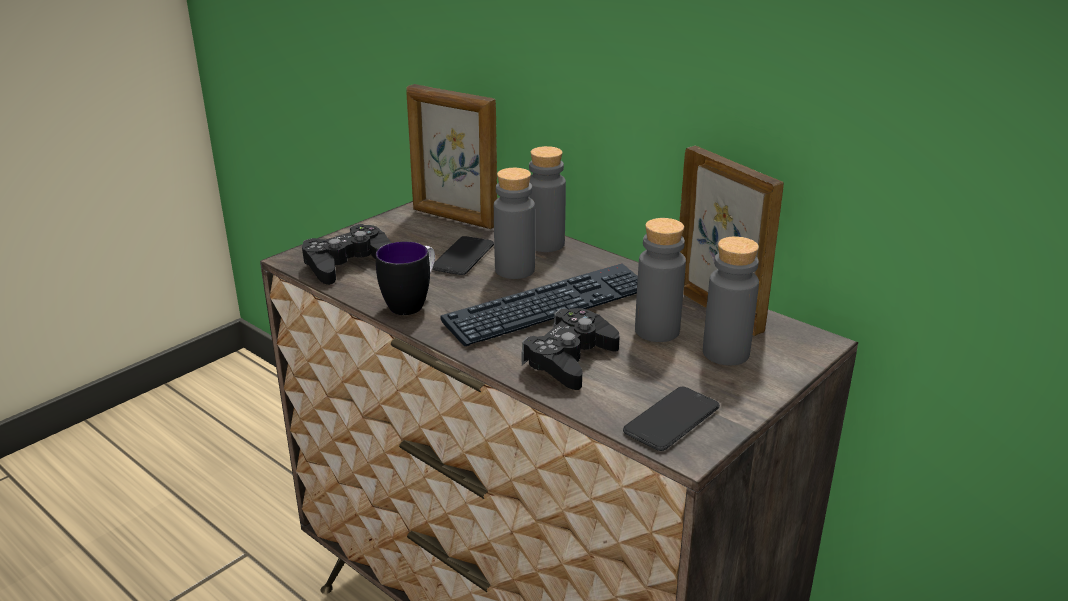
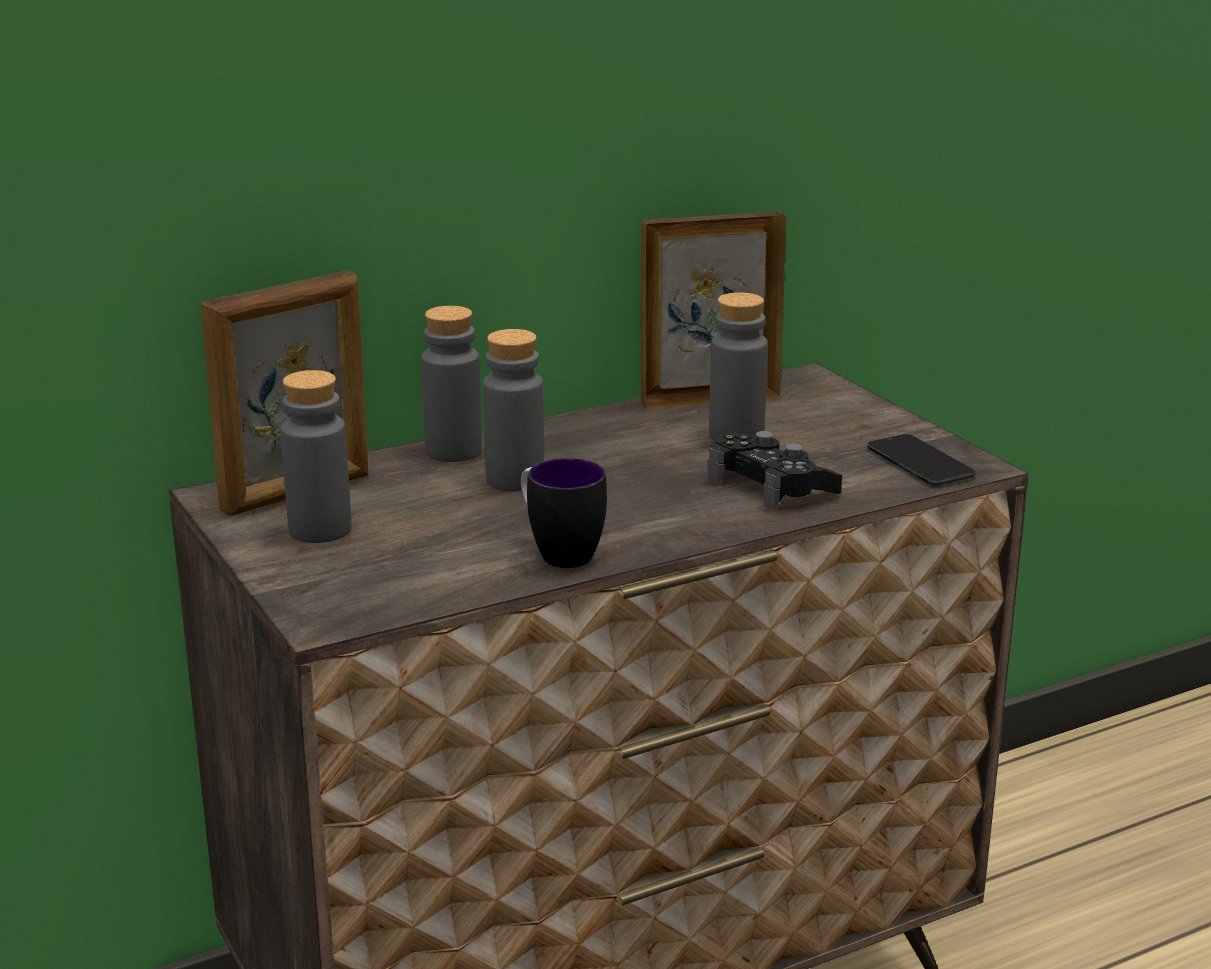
camera: 70 degrees left, 5 degrees down
black game controller [302,224,391,285] -> none
phone [432,236,494,275] -> none
keyboard [441,263,638,346] -> none
grey bottle [703,236,759,365] -> grey bottle moved to [280,370,351,543]

